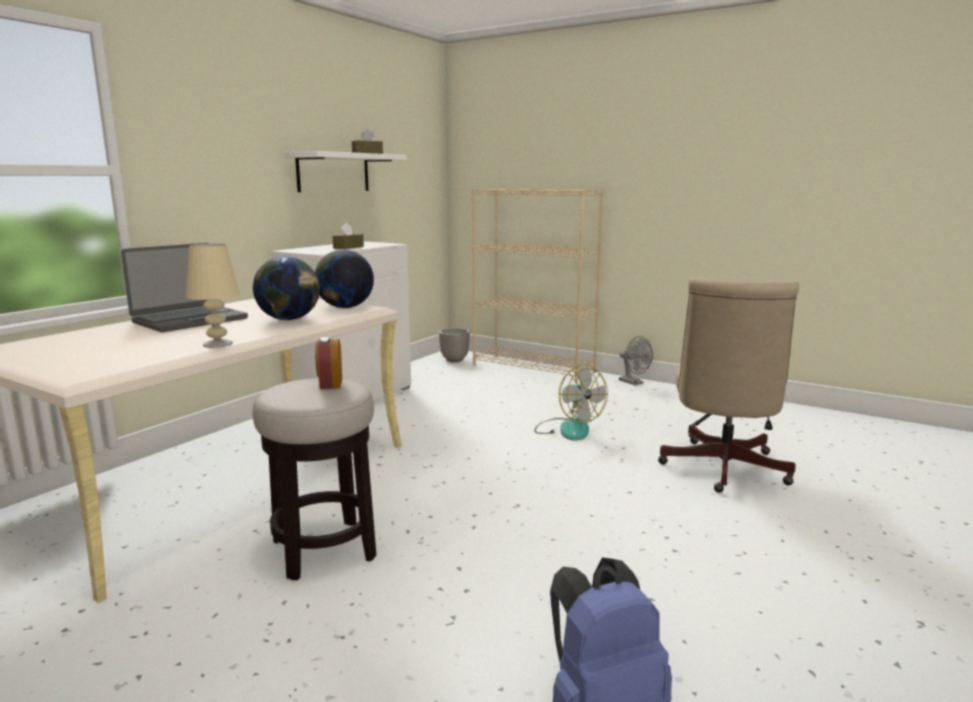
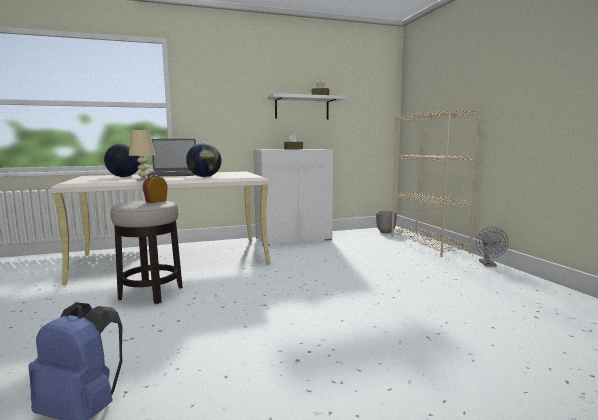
camera: 40 degrees right, 5 degrees down
globe [315,250,374,308] -> globe moved to [104,143,141,177]
fan [534,365,608,441] -> none
beige office chair [658,277,799,493] -> none

